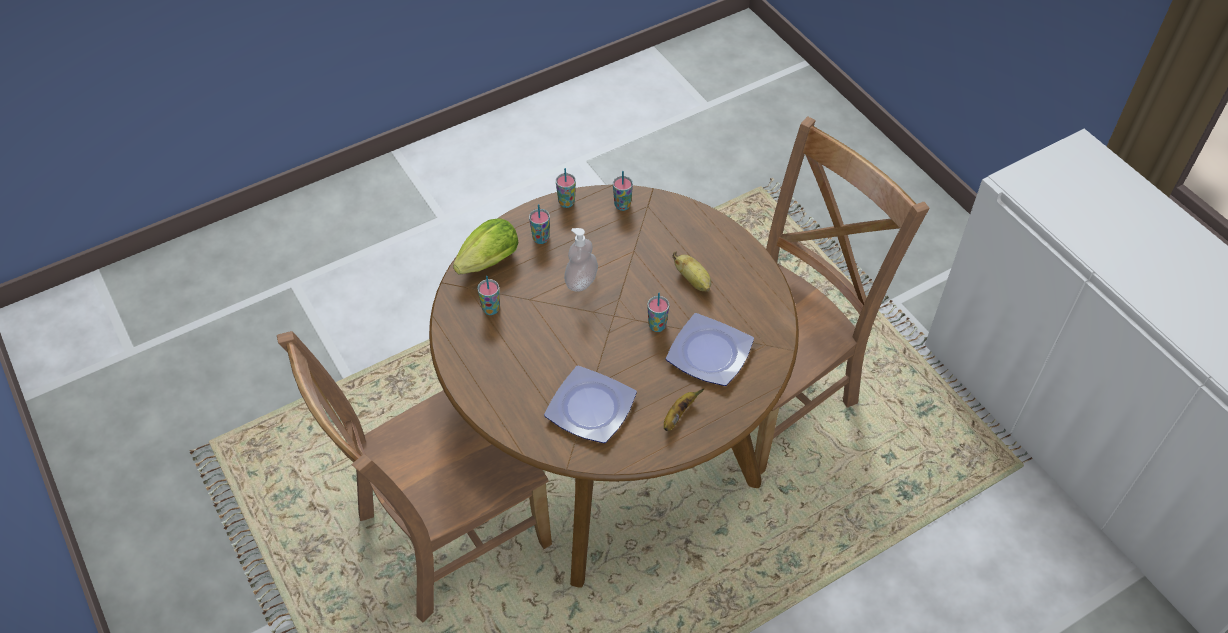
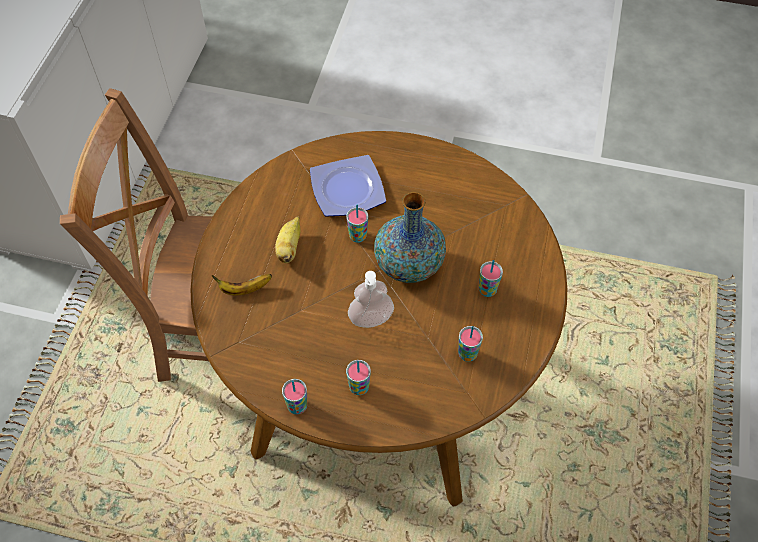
camera: 135 degrees left, 5 degrees up
brown chair [277,331,552,622] -> none
lettuce [453,218,519,275] -> none
plate [544,365,637,443] -> none
cup [613,171,633,211] -> cup moved to [479,260,503,297]
banana [664,388,705,431] -> banana moved to [211,274,272,295]
none -> vase [374,192,446,283]

